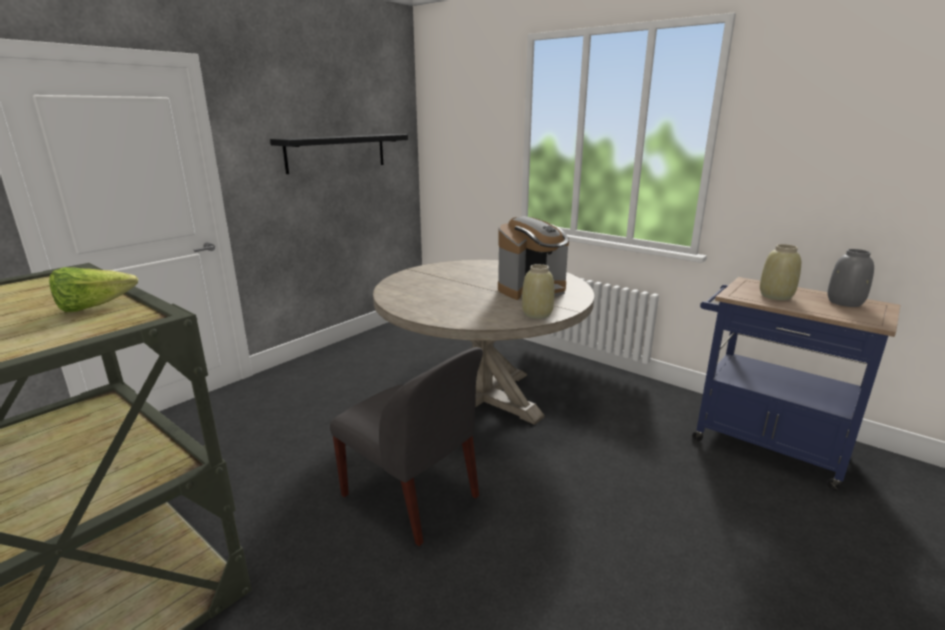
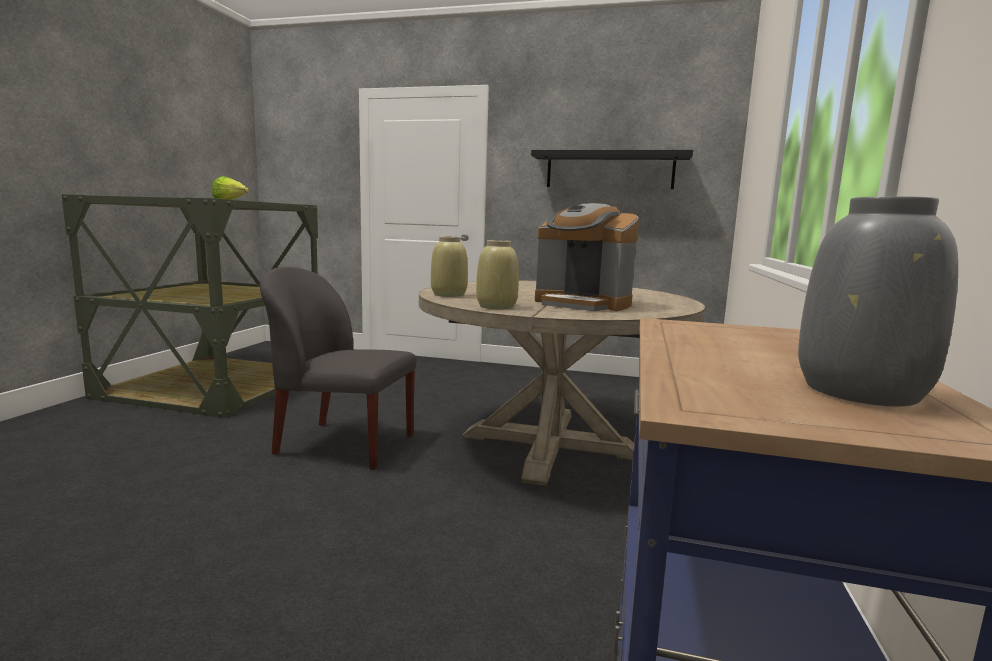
camera: 65 degrees right, 10 degrees down
grey chair [330,347,483,546] -> grey chair turned 90 degrees clockwise [260,267,416,470]
beige vase [760,244,801,300] -> beige vase moved to [431,236,468,297]

